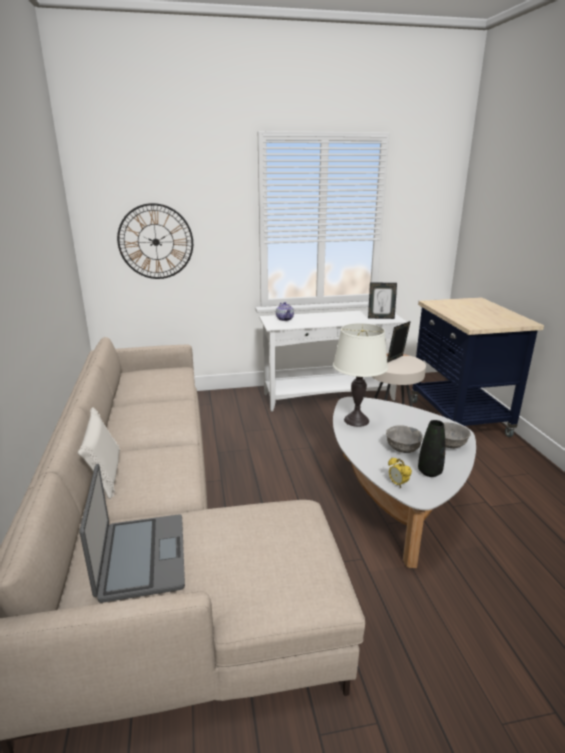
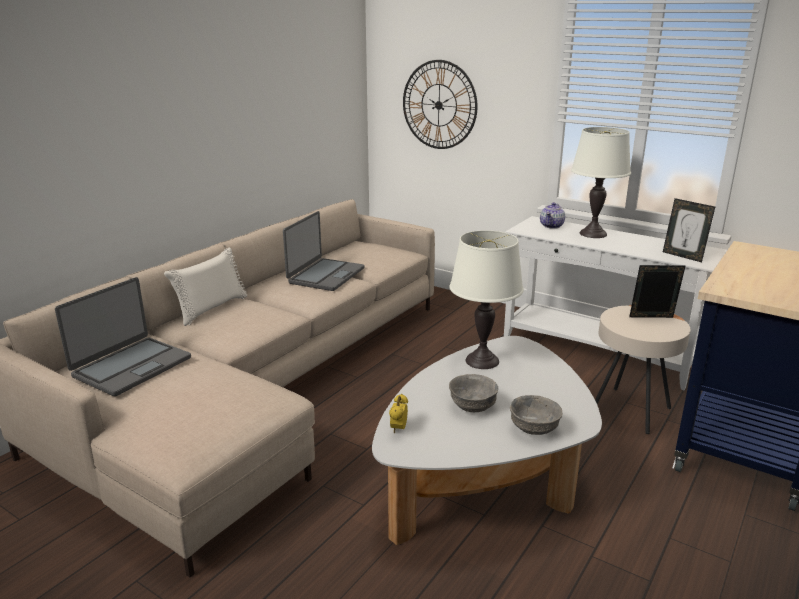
camera: 45 degrees right, 0 degrees up
black vase [418,420,445,477] -> none
none -> laptop [283,211,365,291]
none -> white table lamp [571,127,631,238]

